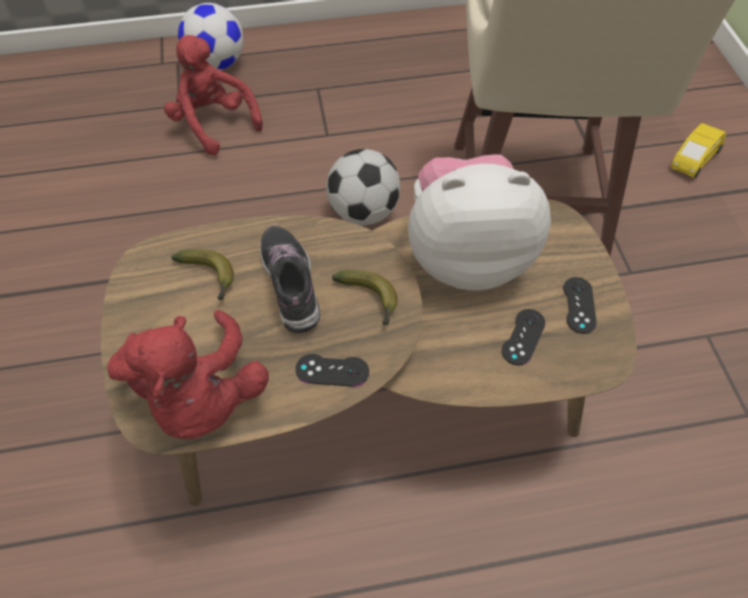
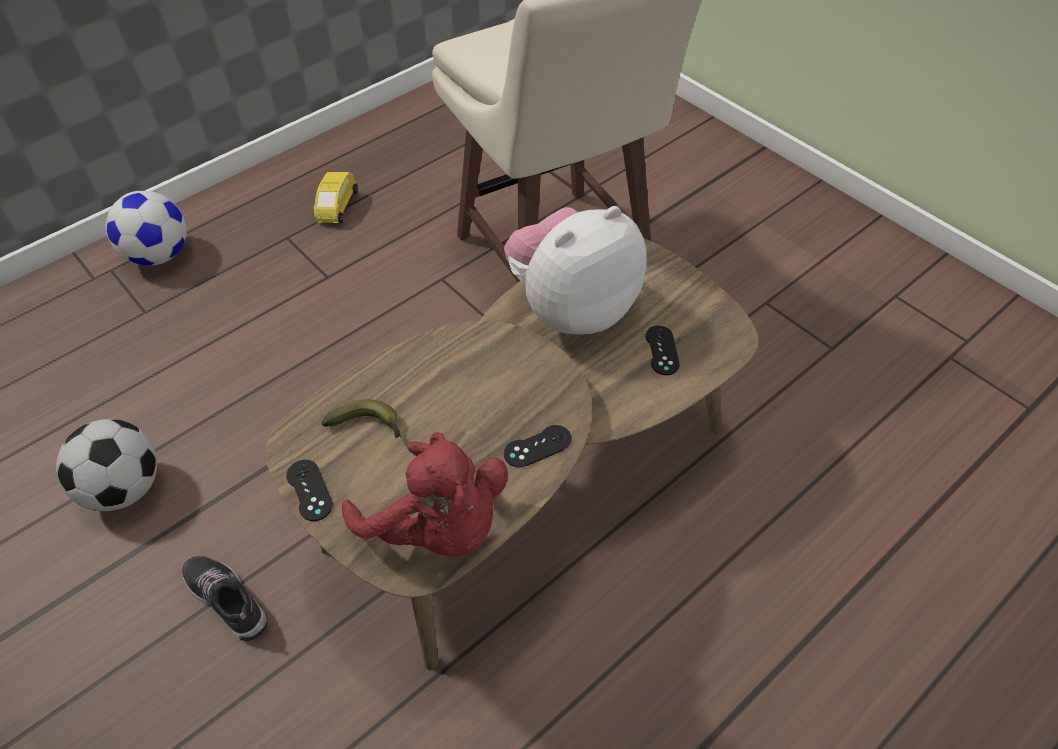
camera: 30 degrees left, 5 degrees down
red plush toy [164,35,263,156] -> none
shoe [260,226,320,333] -> shoe moved to [182,556,268,641]
football [326,149,400,225] -> football moved to [56,419,157,511]
banana [332,270,398,326] -> none
black game controller [563,277,597,334] -> black game controller moved to [286,460,333,521]
yellow toy car [670,123,726,178] -> yellow toy car moved to [314,172,358,223]

